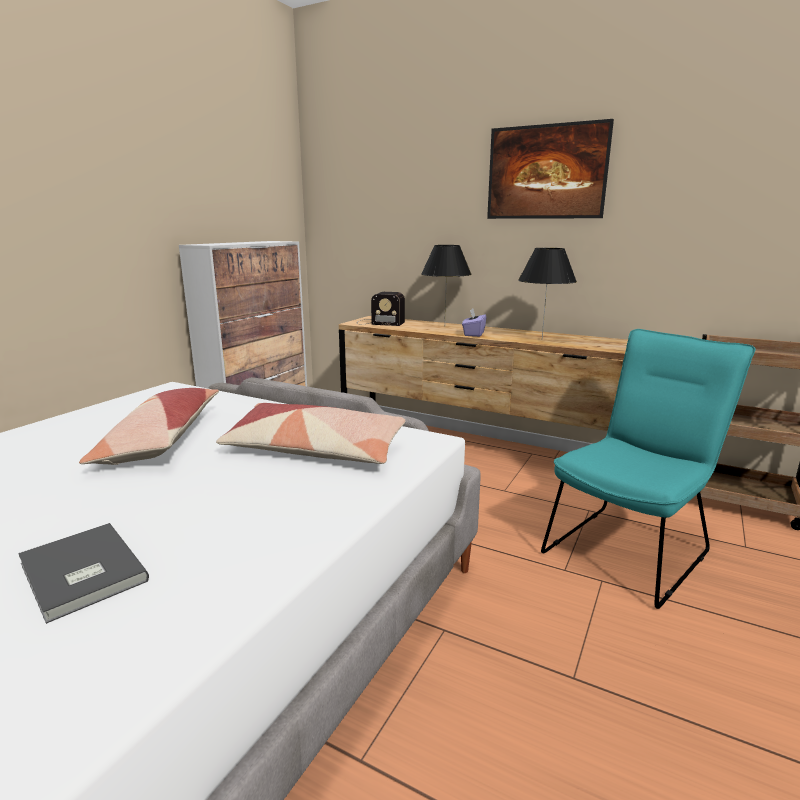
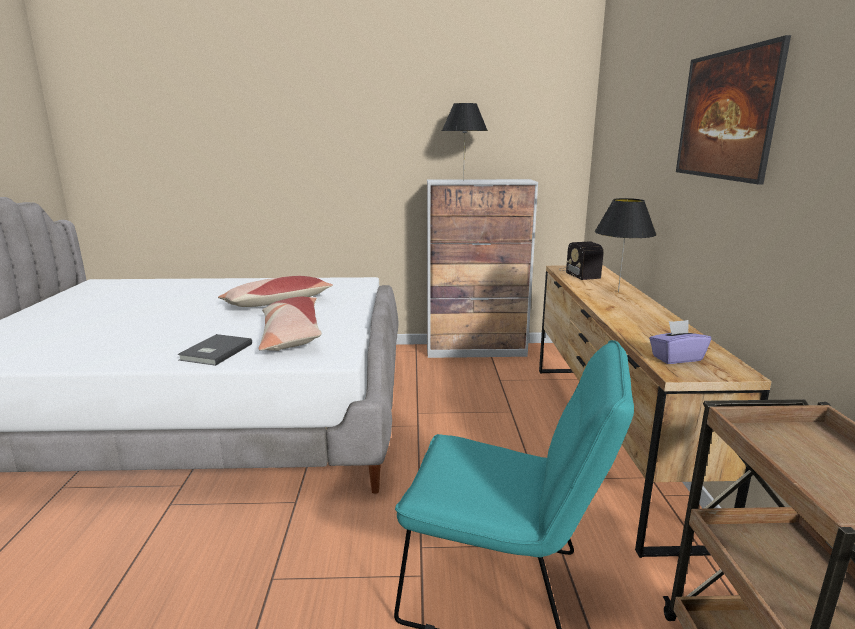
camera: 60 degrees right, 0 degrees up
grey book [18,523,149,624] -> grey book moved to [177,334,252,366]
purple tissue box [462,309,487,337] -> purple tissue box moved to [649,320,711,364]
black table lamp [518,248,577,339] -> black table lamp moved to [442,103,488,181]

